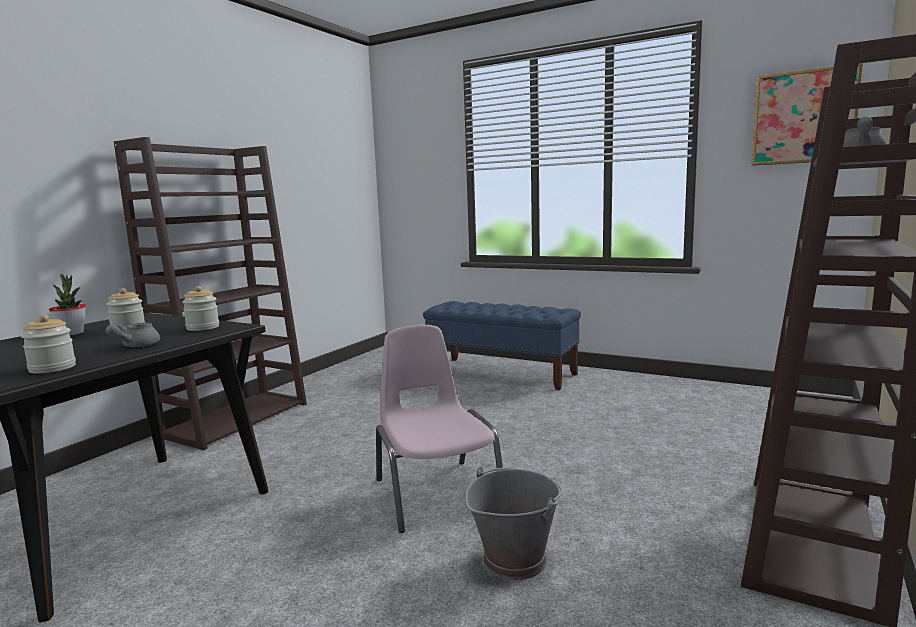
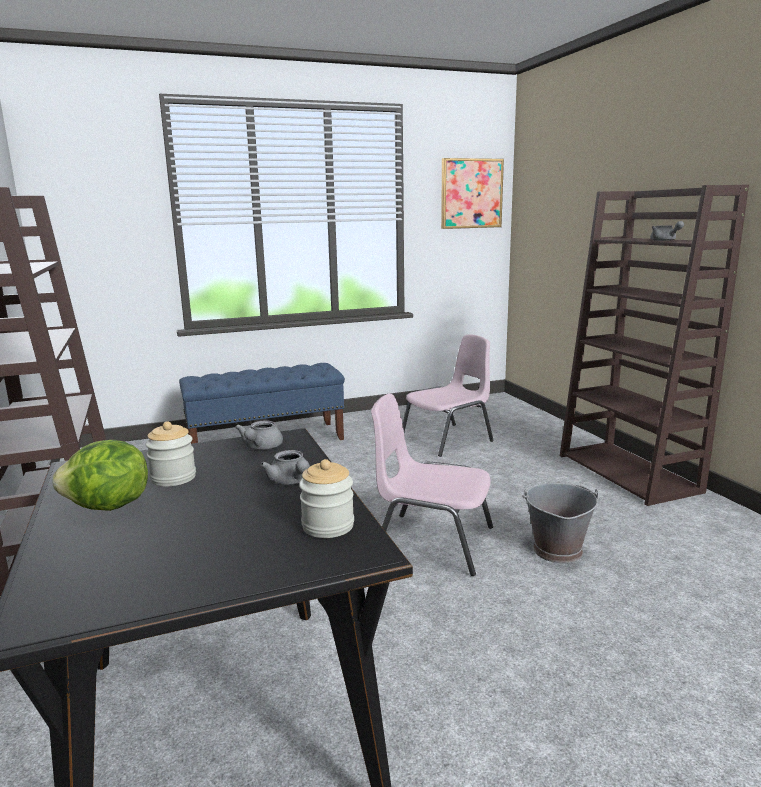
camera: 50 degrees left, 5 degrees up
potted plant [49,274,86,335] -> lettuce [52,440,148,511]
jar [182,286,219,331] -> grey teapot [235,420,283,450]
none -> pink chair [403,334,494,457]

